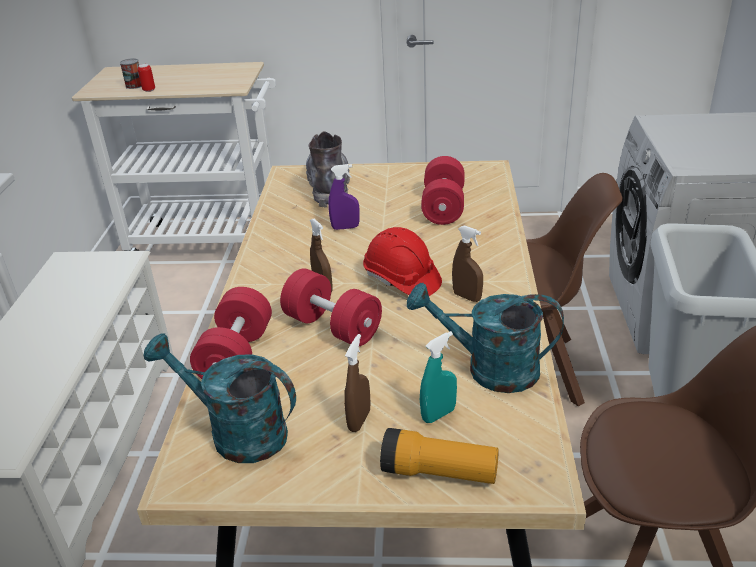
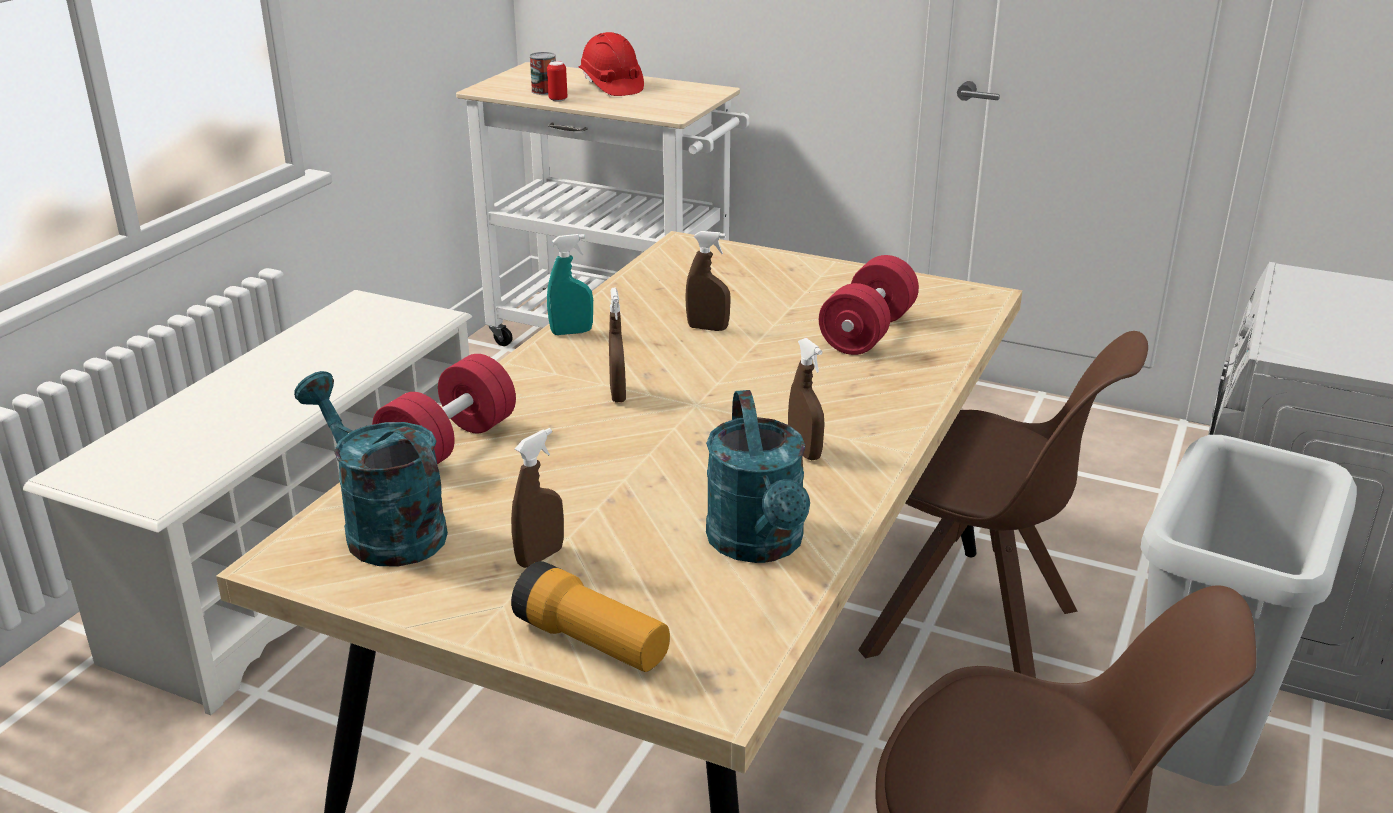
camera: 20 degrees right, 5 degrees down
red dumbbell [280,268,382,346] -> none
grey boot [306,131,350,208] -> none
purple spray bottle [328,164,360,230] -> brown spray bottle [685,231,731,331]
red hard hat [363,227,442,296] -> red hard hat moved to [579,32,644,96]
turquoise watering can [407,283,564,393] -> turquoise watering can turned 135 degrees counterclockwise [706,390,810,563]
turquoise spray bottle [420,331,457,423] -> turquoise spray bottle moved to [547,234,593,335]

